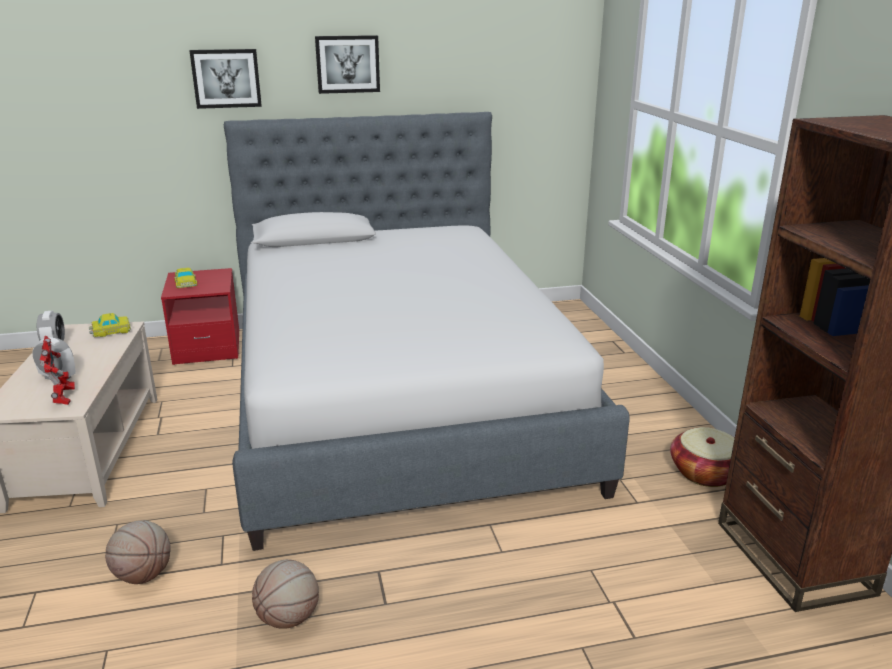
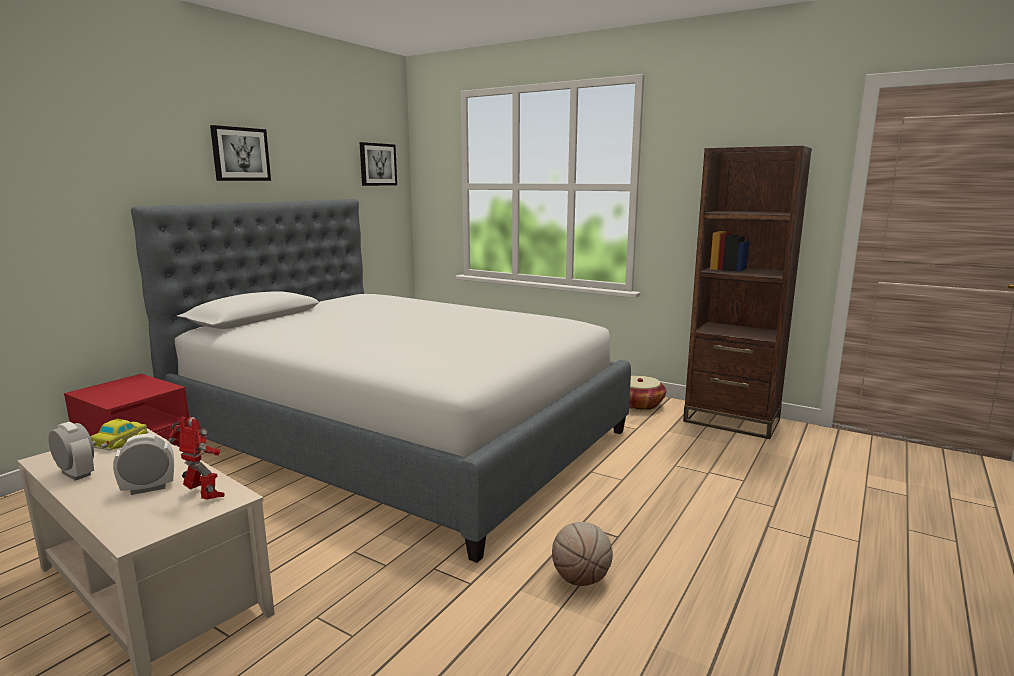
camera: 45 degrees left, 10 degrees down
basketball [105,520,171,584] -> none
toy car [174,268,197,288] -> none
picture [189,49,262,109] -> picture moved to [360,142,397,186]

